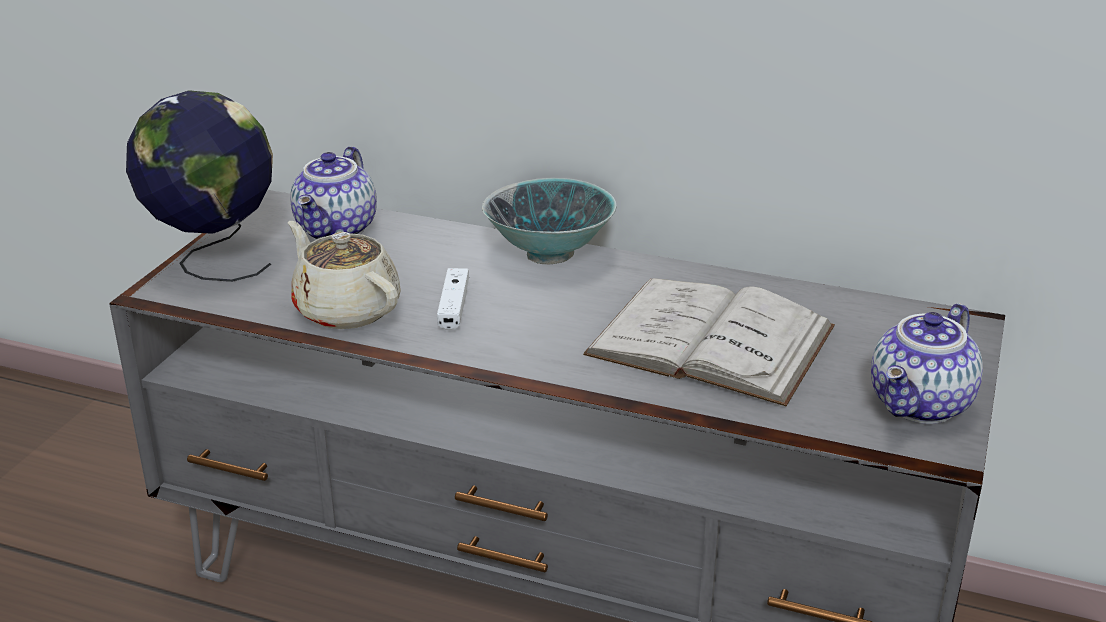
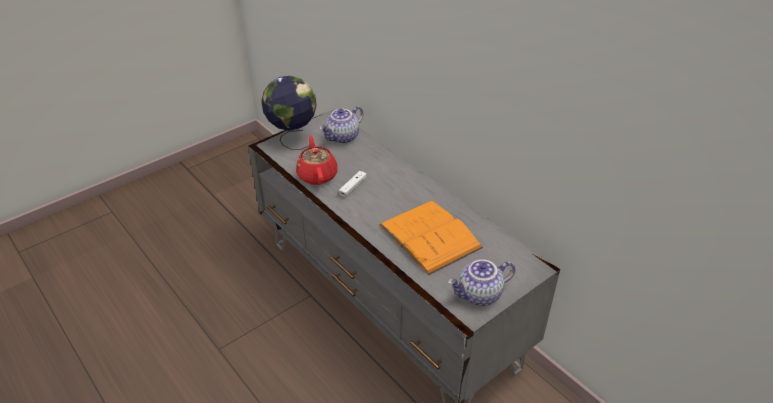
camera: 30 degrees right, 10 degrees up
beige teapot [288,221,401,329] -> red teapot [296,135,338,185]
bowl [482,178,617,264] -> none
white book [583,278,835,406] -> orange book [379,200,483,275]

